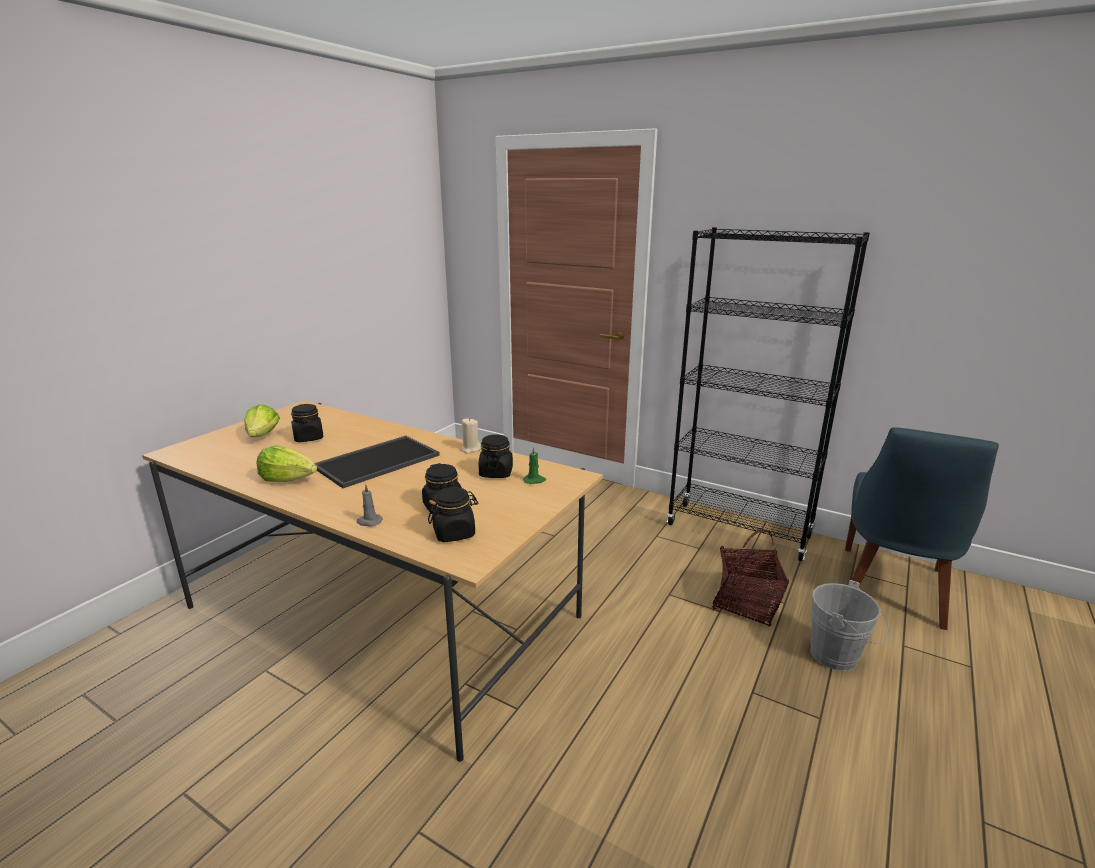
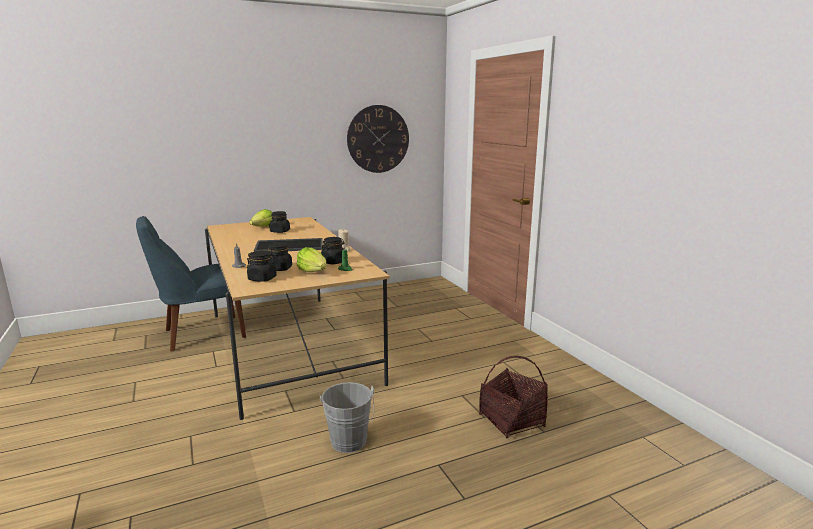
camera: 35 degrees right, 5 degrees down
lettuce [257,445,317,482] -> lettuce moved to [297,247,326,272]
black bookcase [667,227,870,561] -> none
grey bucket [810,580,889,671] -> grey bucket moved to [319,382,374,453]
blue chair [845,427,999,630] -> blue chair moved to [136,216,246,352]
none -> wall clock [347,105,409,173]

